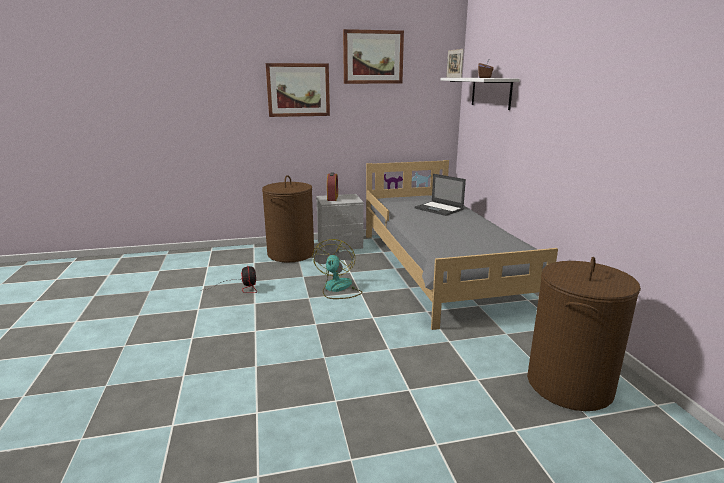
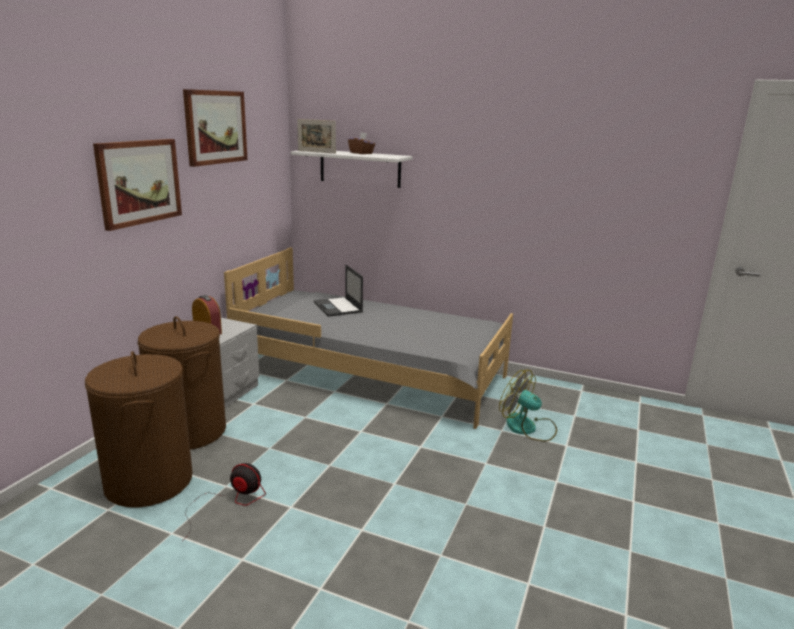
camera: 55 degrees left, 0 degrees up
fan [312,239,362,299] -> fan moved to [499,370,557,441]
laptop [414,174,466,216] -> laptop turned 75 degrees clockwise [314,265,363,317]
brown laundry basket [527,257,641,411] -> brown laundry basket moved to [85,351,192,508]

